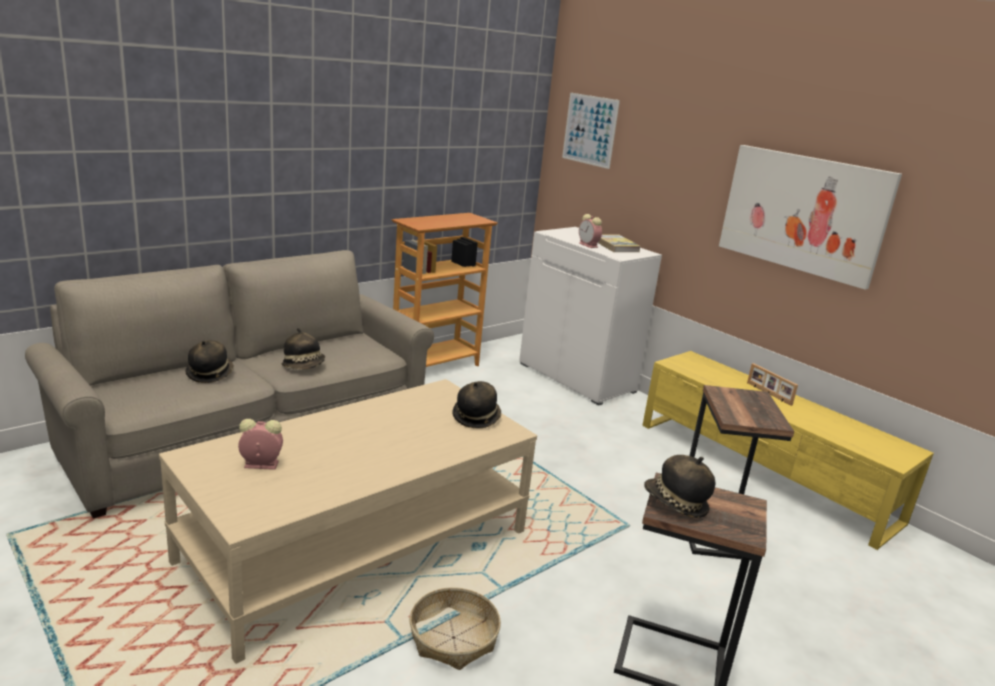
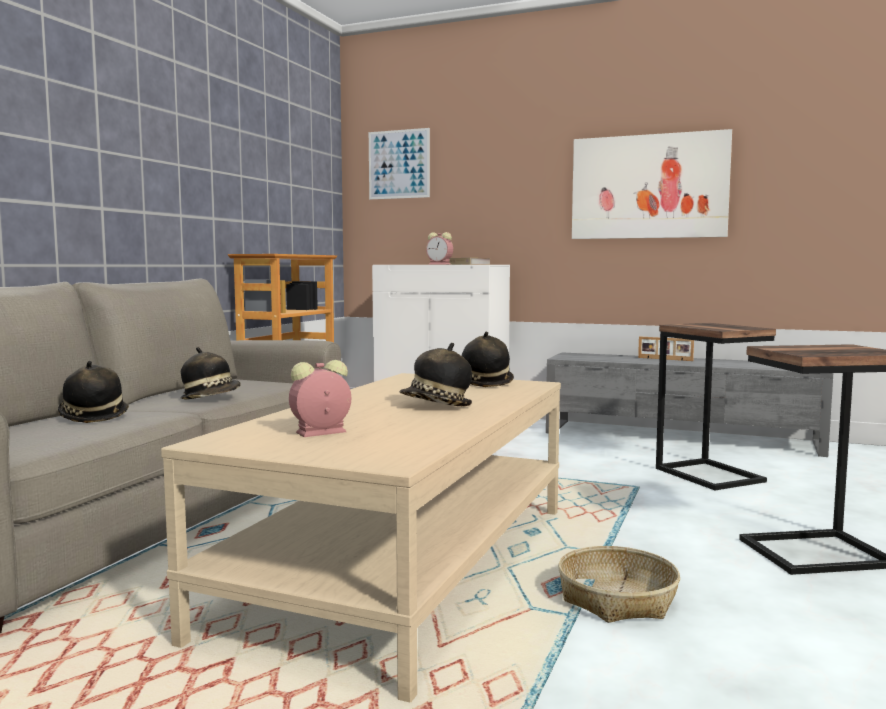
camera: 25 degrees left, 15 degrees down
yellow tv stand [642,351,934,550] -> grey tv stand [546,352,833,457]
hat [644,455,715,518] -> hat moved to [399,343,472,406]

